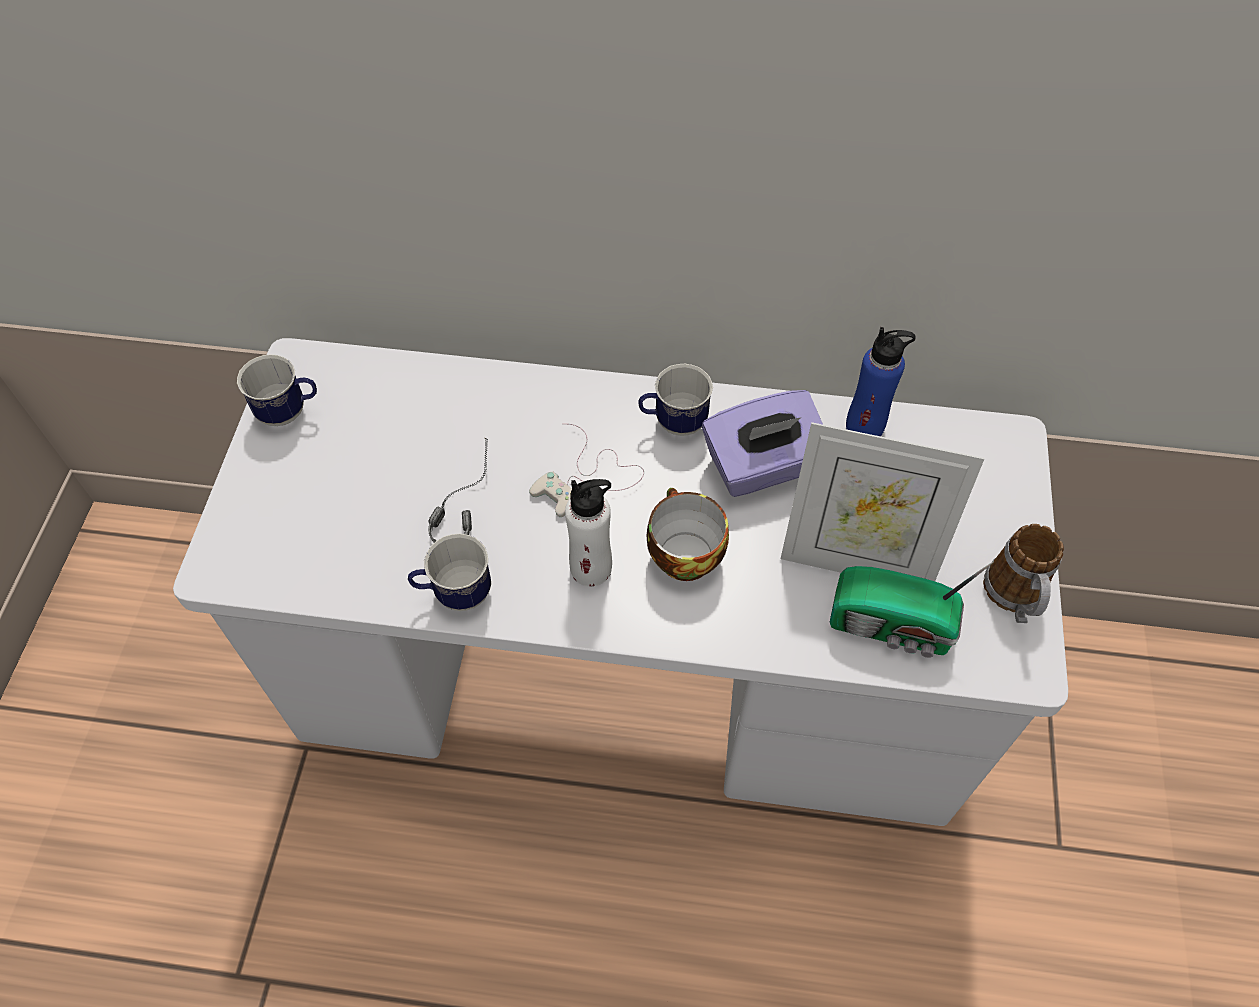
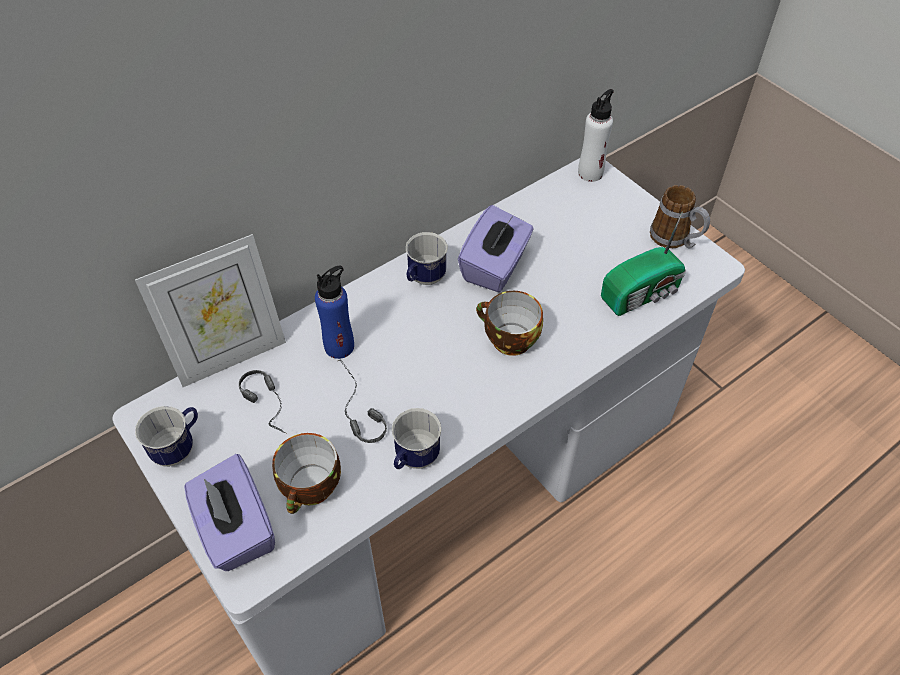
camera: 45 degrees left, 5 degrees down
white game controller [529,423,644,517] -> none
white bottle [565,479,612,586] -> white bottle moved to [578,89,614,182]
picture frame [781,422,984,581] -> picture frame moved to [135,234,286,387]
blue bottle [846,327,916,436] -> blue bottle moved to [315,266,354,359]
none -> purple tissue box [184,454,275,571]
none -> headphones [239,370,286,433]
none -> cup [272,433,341,514]

